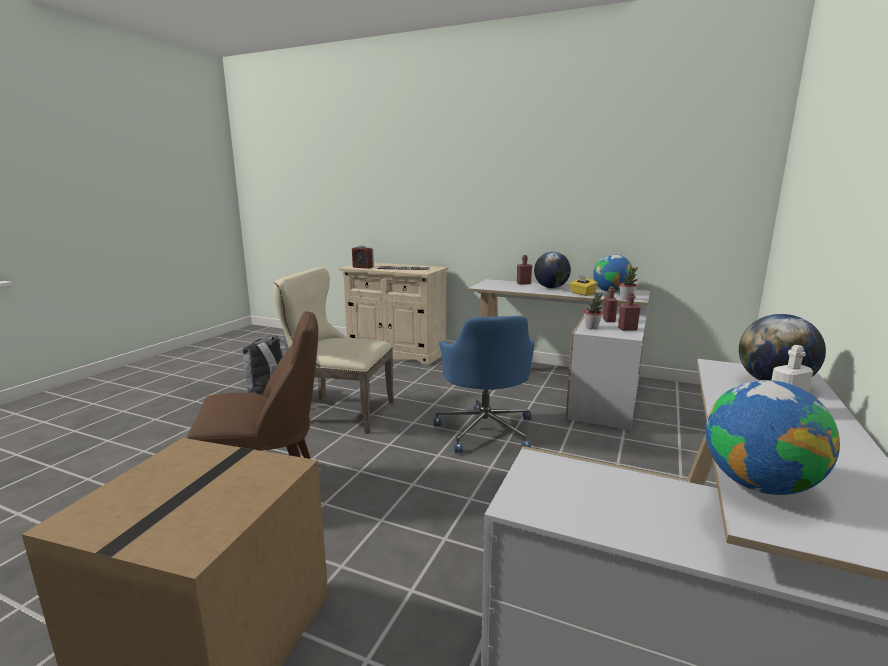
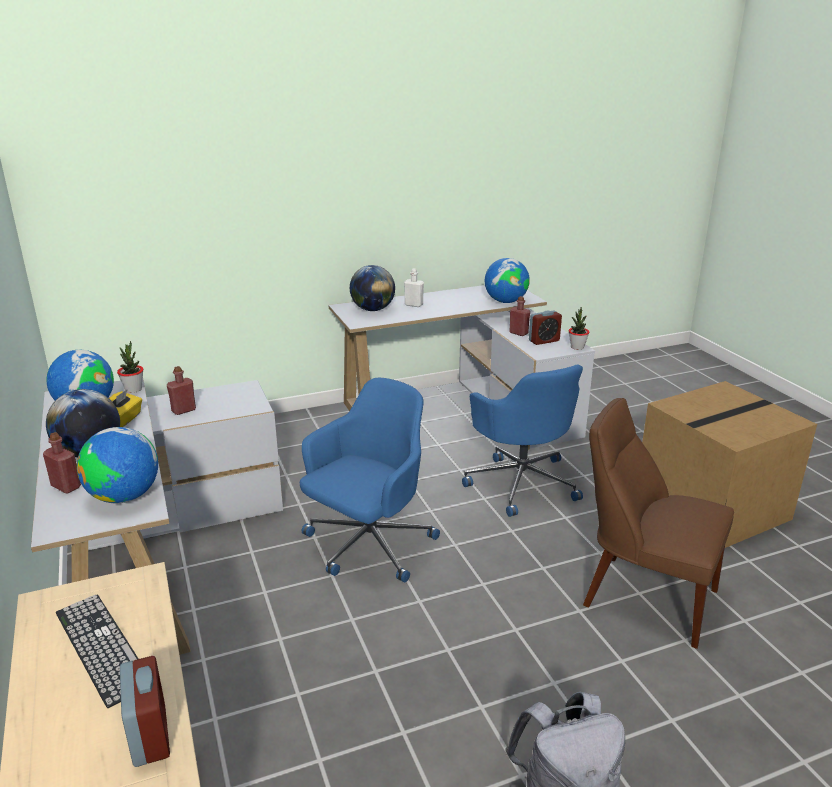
camera: 135 degrees left, 10 degrees up
beige chair [273,267,394,434] -> none
potted plant [583,292,603,329] -> potted plant moved to [569,307,590,350]
red bottle [618,293,641,331] -> red bottle moved to [509,296,530,336]
none -> globe [77,427,158,503]
none -> blue office chair [462,364,583,517]
none -> alarm clock [529,310,562,345]

